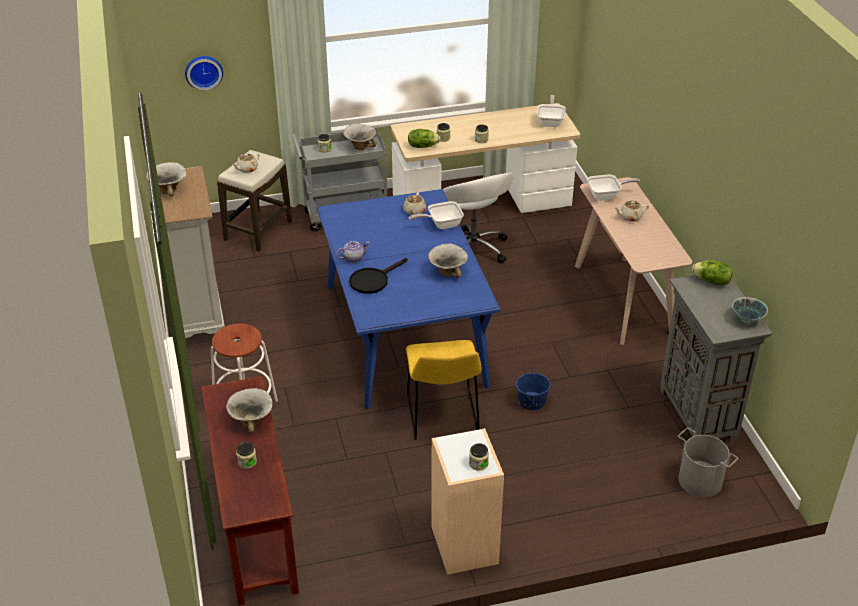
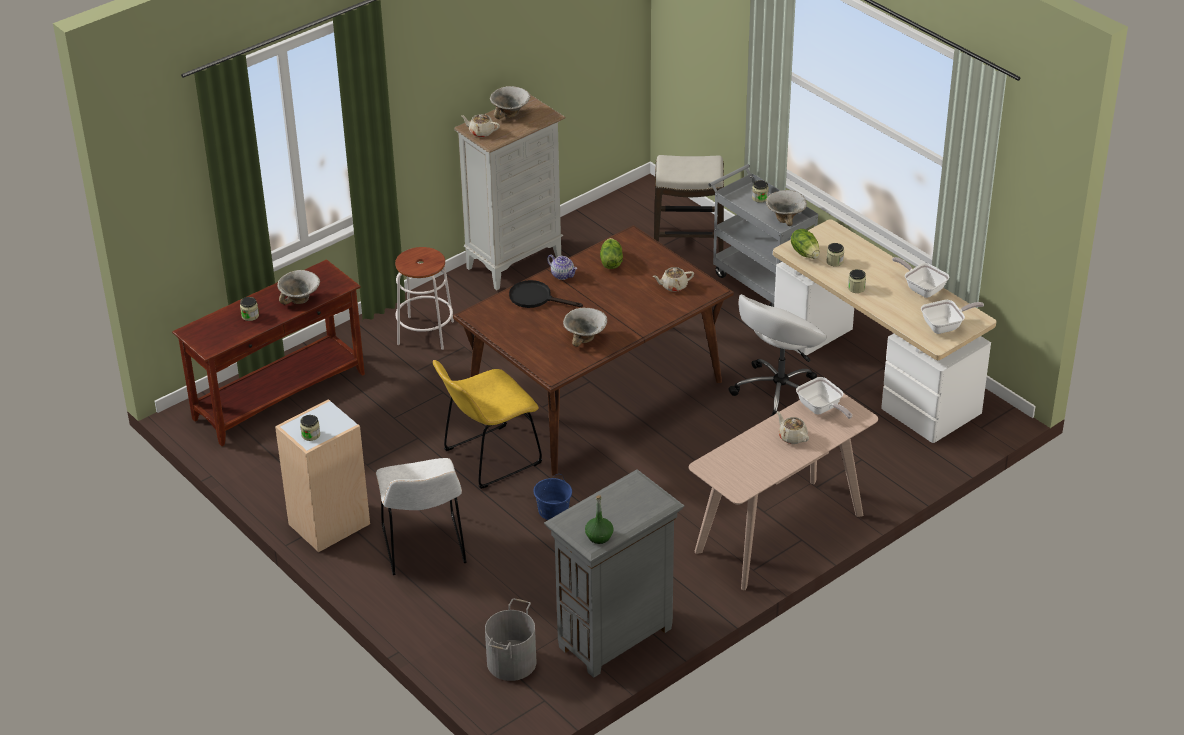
camera: 65 degrees right, 0 degrees up
wall clock [185,56,223,90] -> none
beige teapot [232,153,260,173] -> beige teapot moved to [461,114,500,137]
blue dining table [317,189,500,410] -> brown dining table [453,225,734,476]
frying pan [409,201,464,229] -> frying pan moved to [892,257,949,298]
lettuce [692,260,732,286] -> lettuce moved to [600,238,623,269]
bowl [732,297,768,323] -> green bottle [585,495,614,544]
none -> white chair [376,458,467,575]

